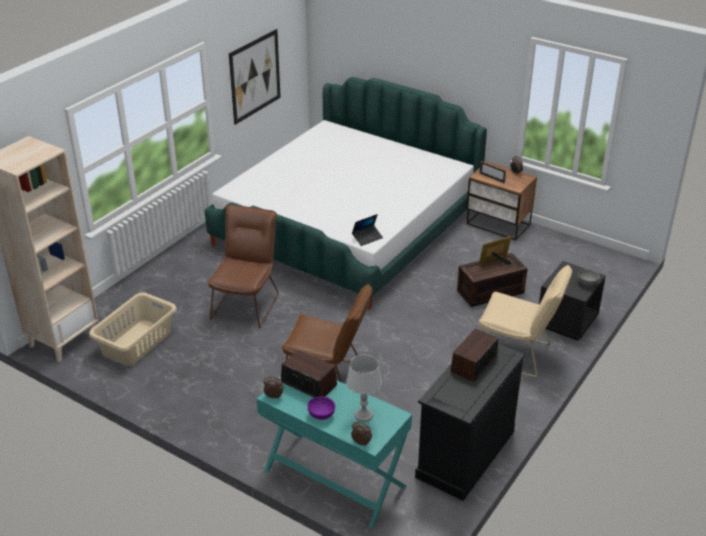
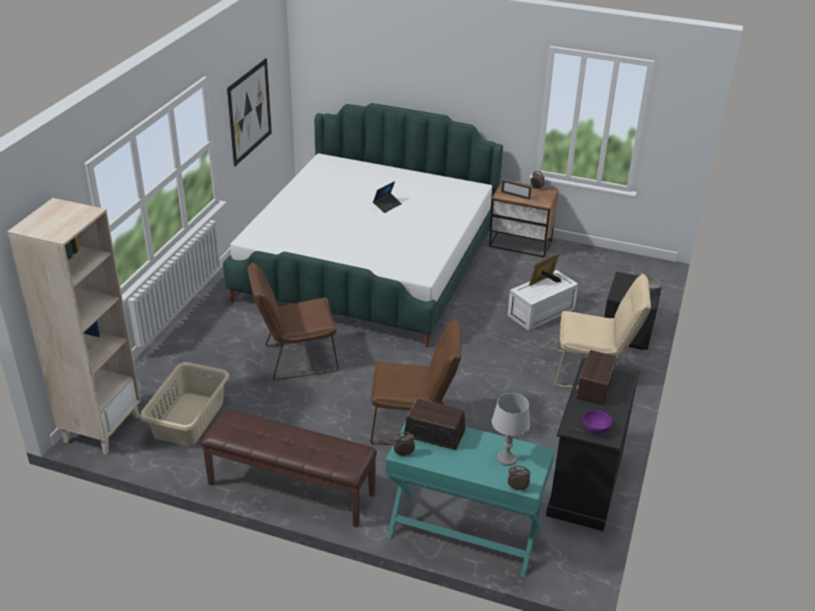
camera: 15 degrees left, 0 degrees up
brown chair [208,204,279,328] -> brown chair turned 105 degrees counterclockwise [248,262,339,380]
purple bowl [308,397,335,420] -> purple bowl moved to [583,410,612,434]
laptop [352,214,383,246] -> laptop moved to [373,181,402,213]
brown storage box [457,253,527,307] -> white storage box [508,270,578,331]
none -> brown bench [201,409,377,527]

